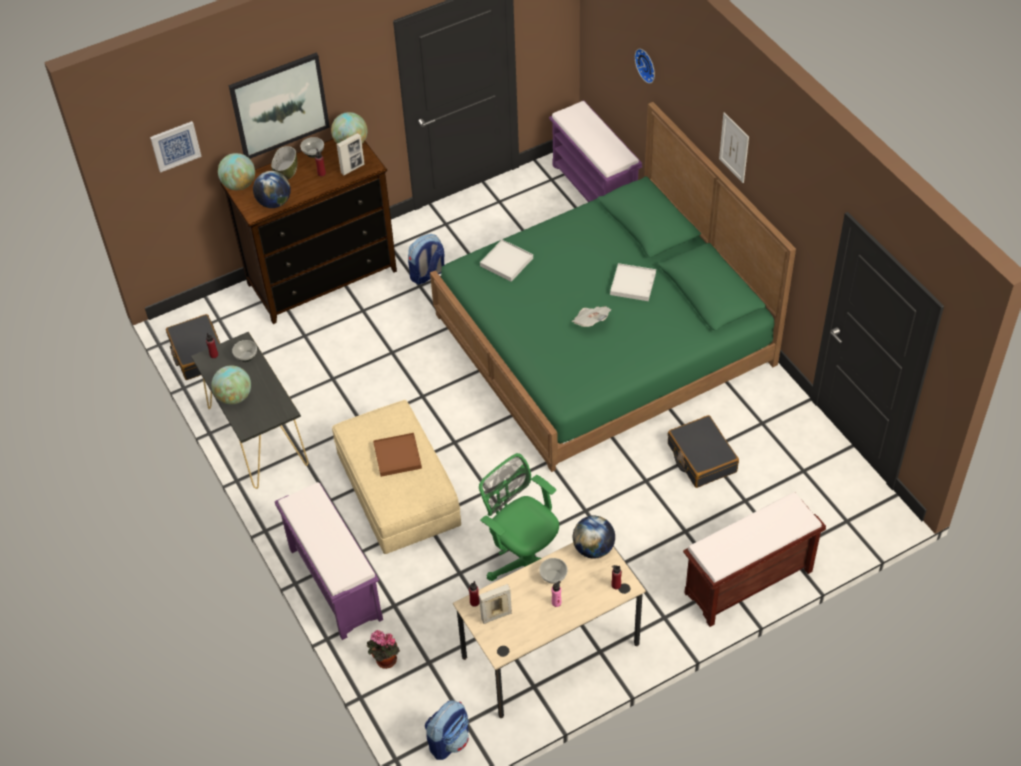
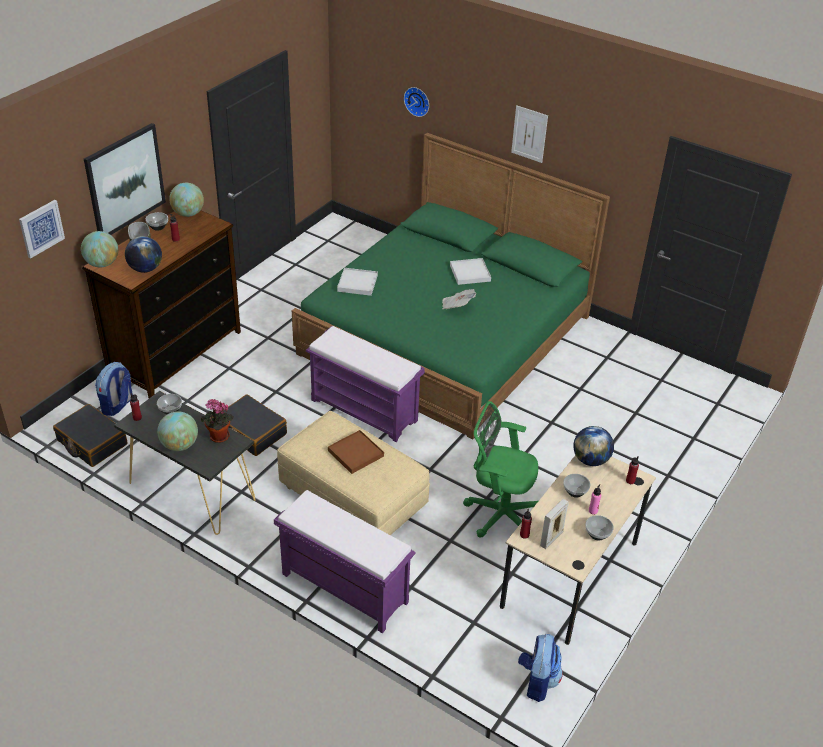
camera: 30 degrees left, 10 degrees down
picture frame [336,133,365,175] -> none
potted plant [367,630,400,669] -> potted plant moved to [201,399,234,443]
backpack [408,234,444,284] -> backpack moved to [95,362,133,416]
purple bench [549,100,642,202] -> purple bench moved to [306,326,425,442]
black suitcase [668,415,739,488] -> black suitcase moved to [224,394,287,456]
brown bench [683,492,826,627] -> none
none -> bowl [585,515,614,541]

